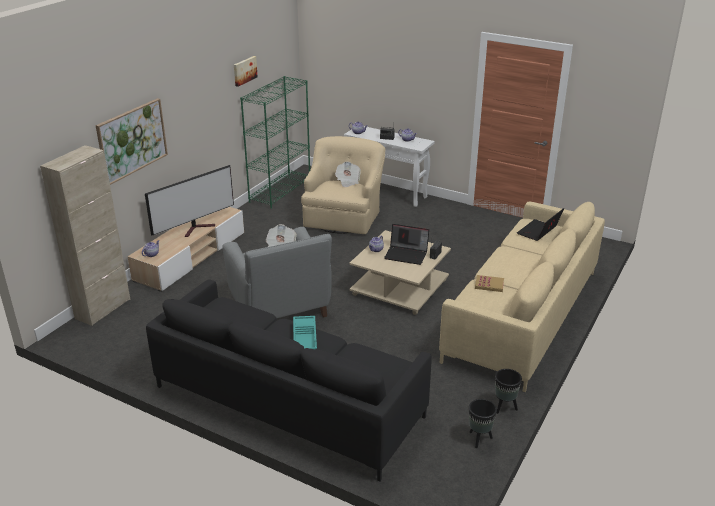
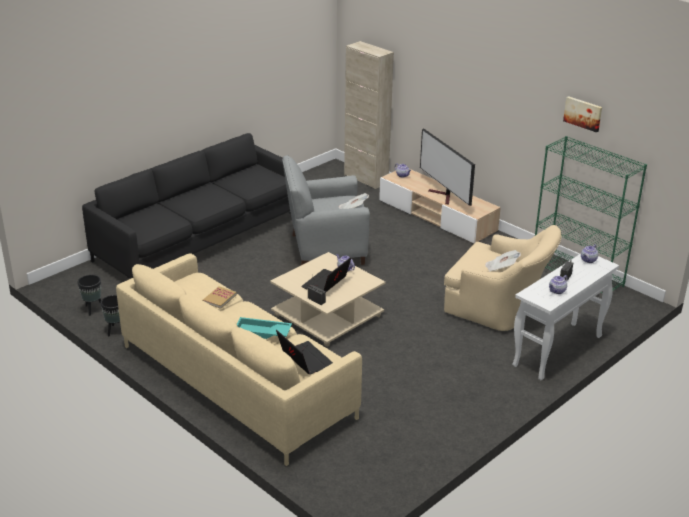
camera: 105 degrees right, 0 degrees up
picture [96,98,168,185] -> none
turquoise tray [293,316,317,350] -> turquoise tray moved to [237,317,292,339]

